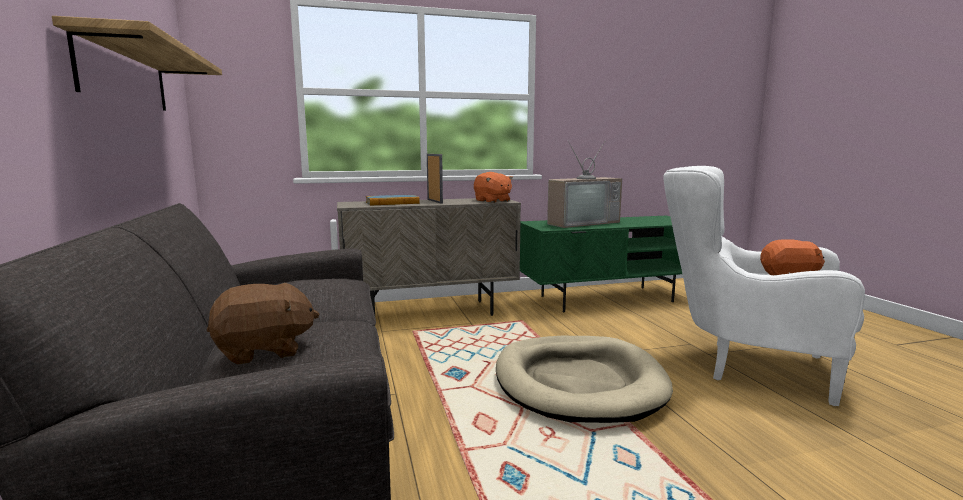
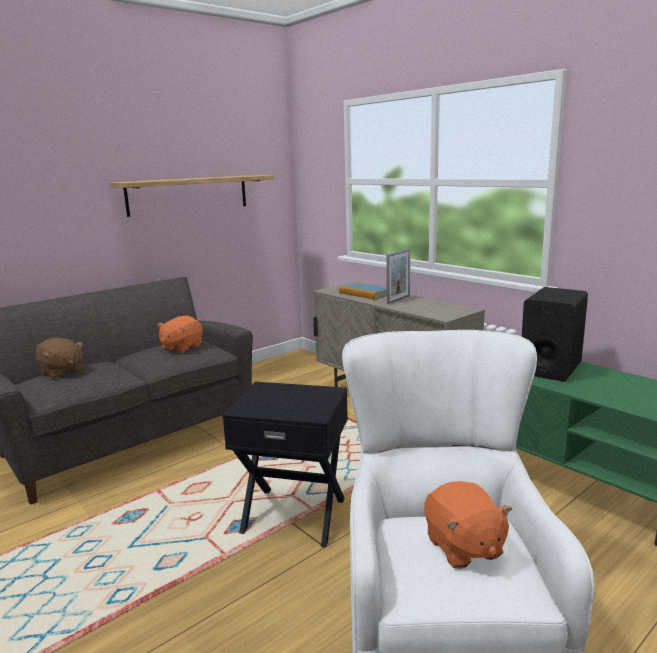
camera: 65 degrees right, 5 degrees up
orange plush toy [474,172,513,203] -> orange plush toy moved to [157,316,203,353]
beige dog bed [496,336,673,423] -> black side table [222,382,348,548]
television [547,140,622,228] -> black speaker [522,287,588,382]

